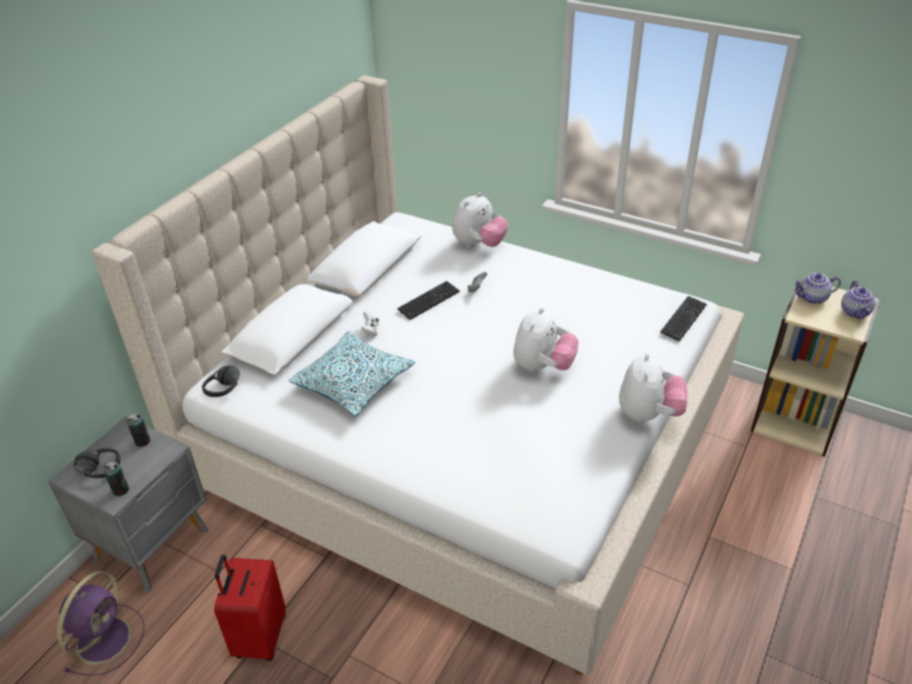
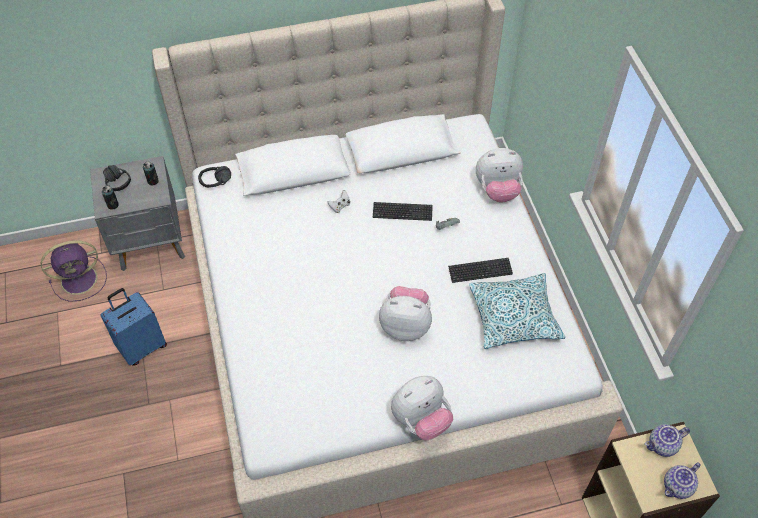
camera: 45 degrees right, 15 degrees up
red suitcase [214,555,286,661] -> blue suitcase [100,288,167,366]
pillow [289,331,415,417] -> pillow moved to [469,273,565,349]
plush toy [513,307,579,372] -> plush toy turned 150 degrees counterclockwise [379,286,432,341]
keyboard [660,296,707,342] -> keyboard moved to [448,258,513,283]
teapot [793,273,841,304] -> teapot turned 60 degrees counterclockwise [645,424,690,457]

